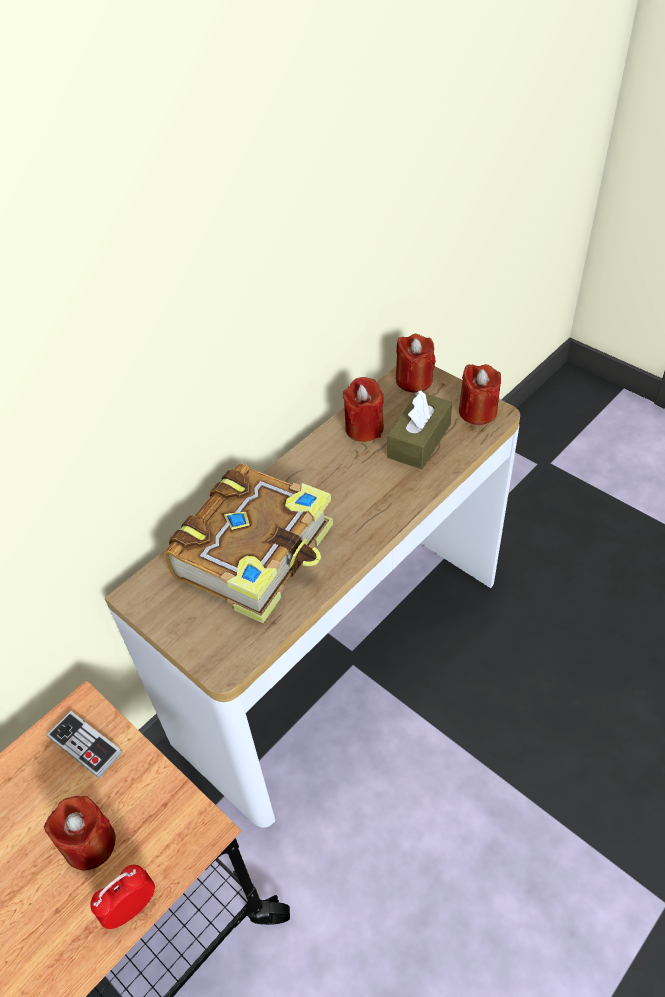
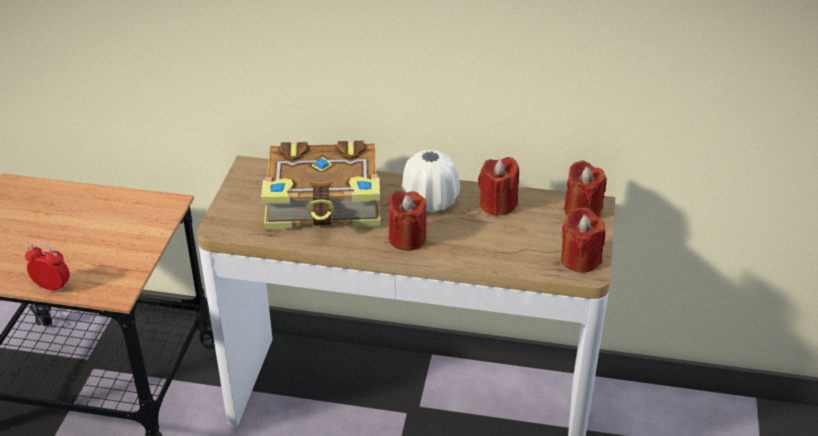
camera: 55 degrees right, 10 degrees down
red candle [44,796,115,871] -> red candle moved to [388,191,426,251]
game controller [47,710,123,778] -> none
brown tissue box [387,390,452,469] -> none
none -> white vase [402,150,460,213]

